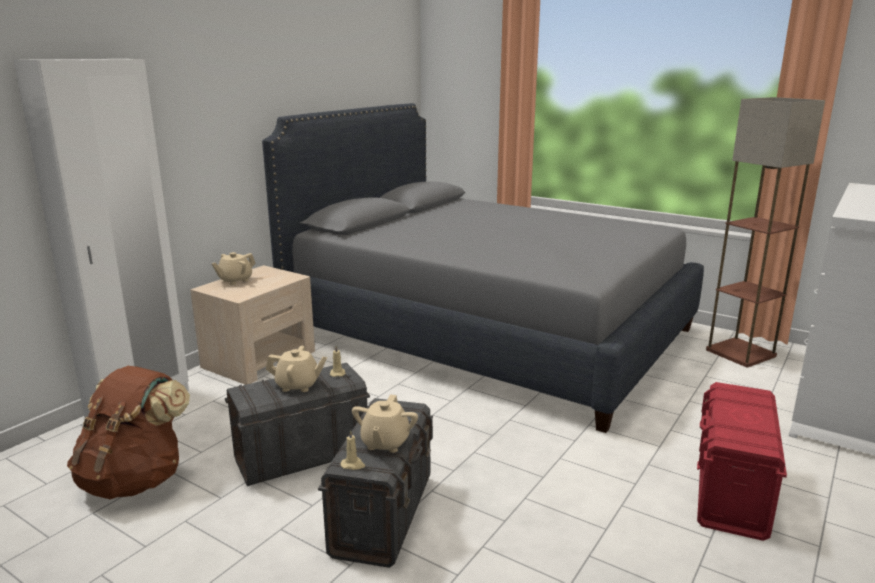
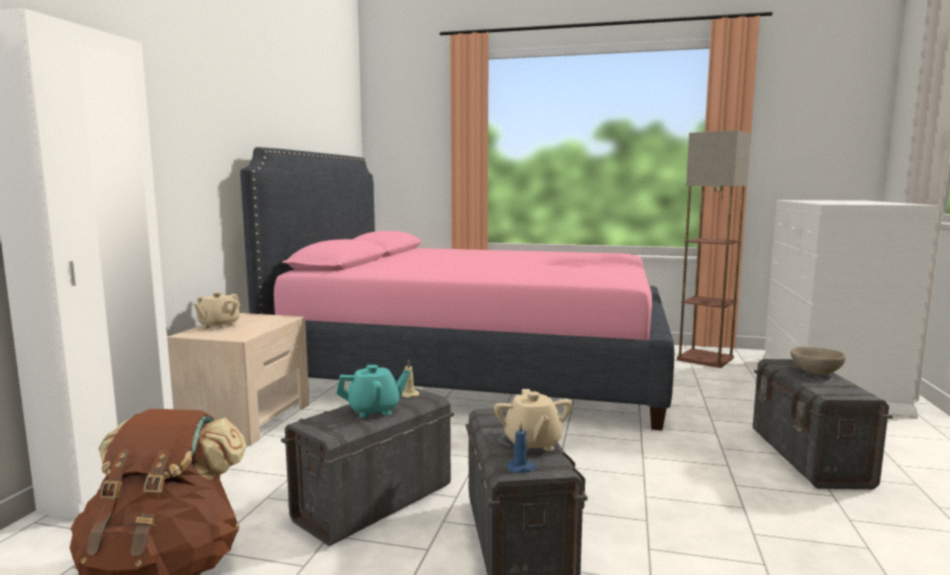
camera: 20 degrees left, 10 degrees down
grey bed [262,103,704,433] -> pink bed [240,147,674,430]
beige teapot [266,346,327,392] -> turquoise teapot [336,365,410,418]
beige candle [341,430,365,470] -> blue candle [506,422,537,473]
red storage box [697,382,787,541] -> grey storage box [753,359,892,489]
none -> beige bowl [791,347,846,375]

